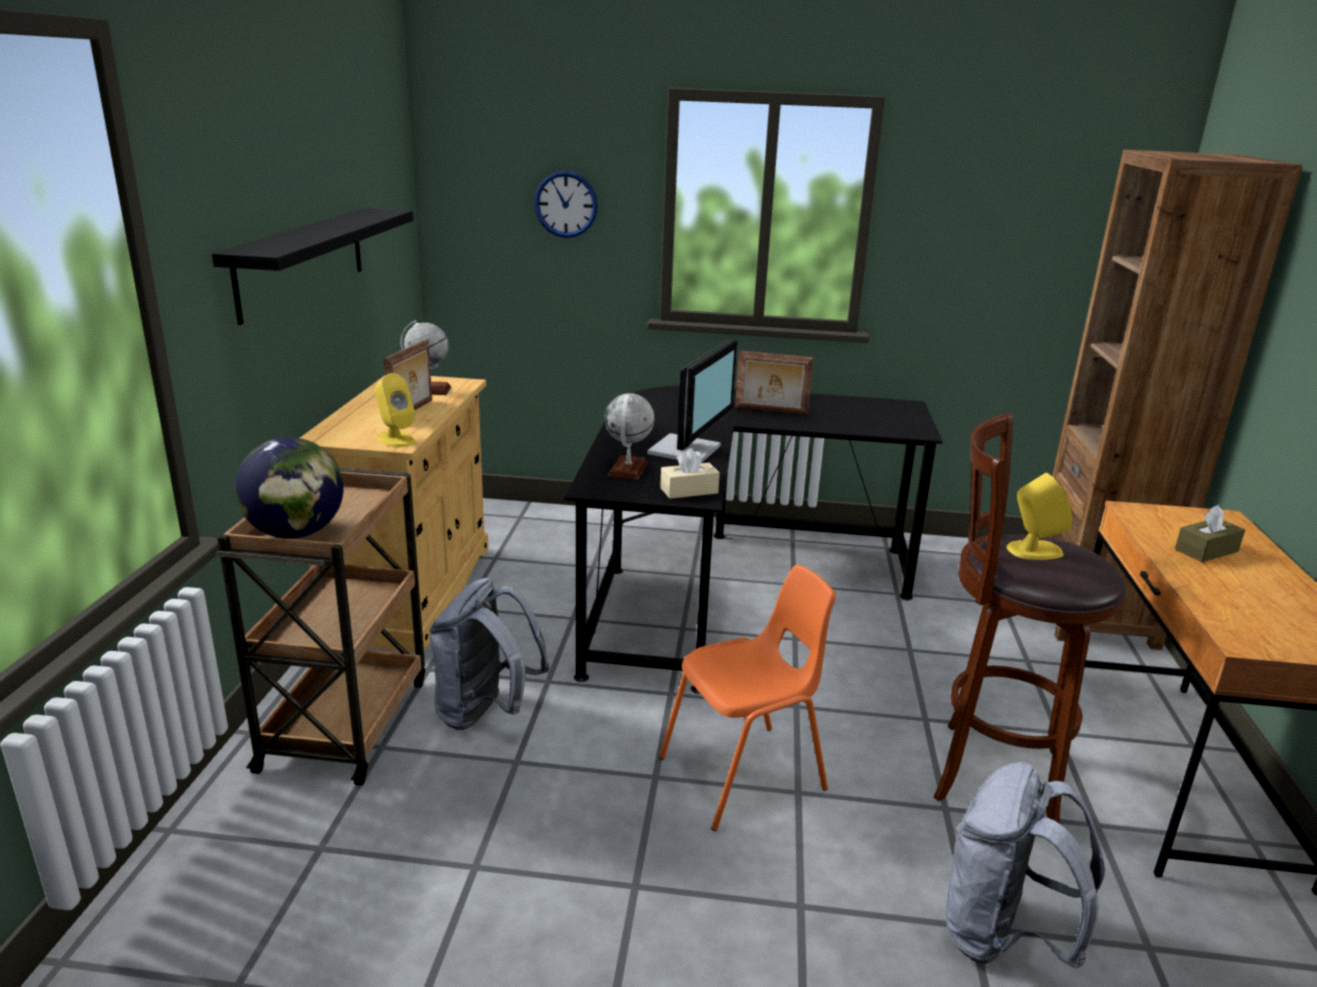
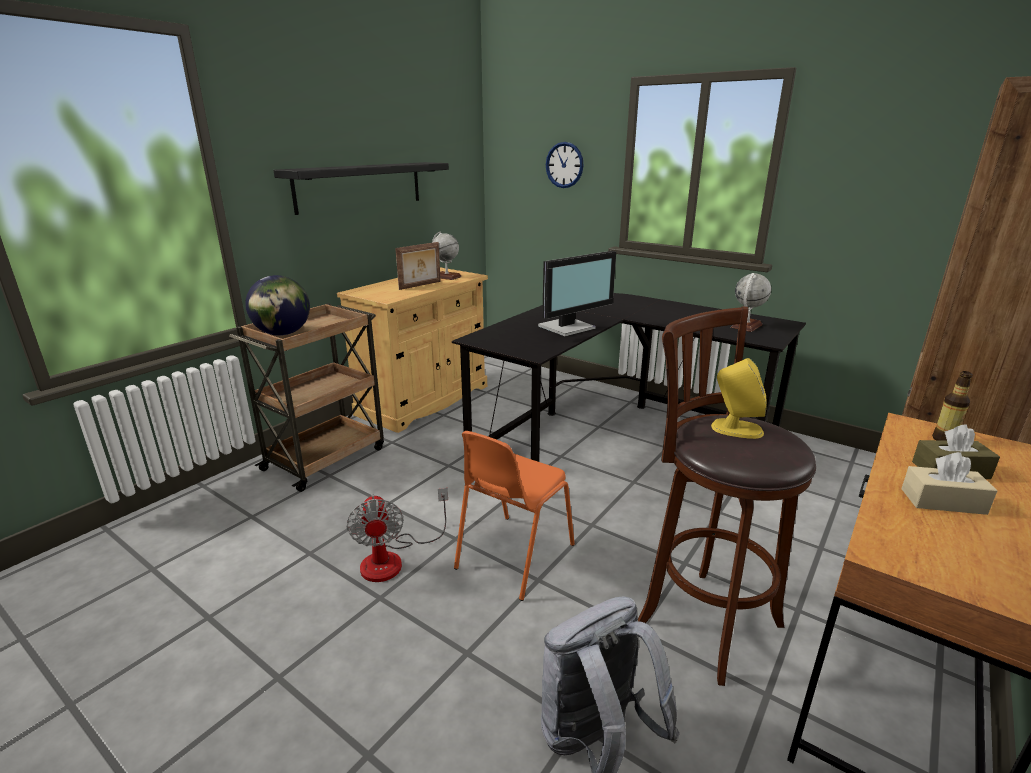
camera: 30 degrees right, 0 degrees up
yellow speaker [375,373,416,448] -> none
grey backpack [429,578,550,730] -> none
globe [605,393,655,480] -> globe moved to [731,273,771,332]
orange chair [659,565,836,831] -> orange chair turned 120 degrees clockwise [454,431,575,601]
beige tissue box [660,448,720,499] -> beige tissue box moved to [901,452,997,515]
picture frame [735,351,814,415] -> none
none -> fan [346,488,448,582]
none -> bottle [932,371,973,441]

